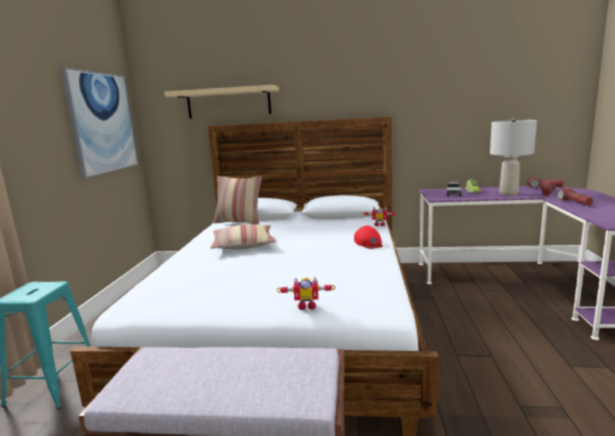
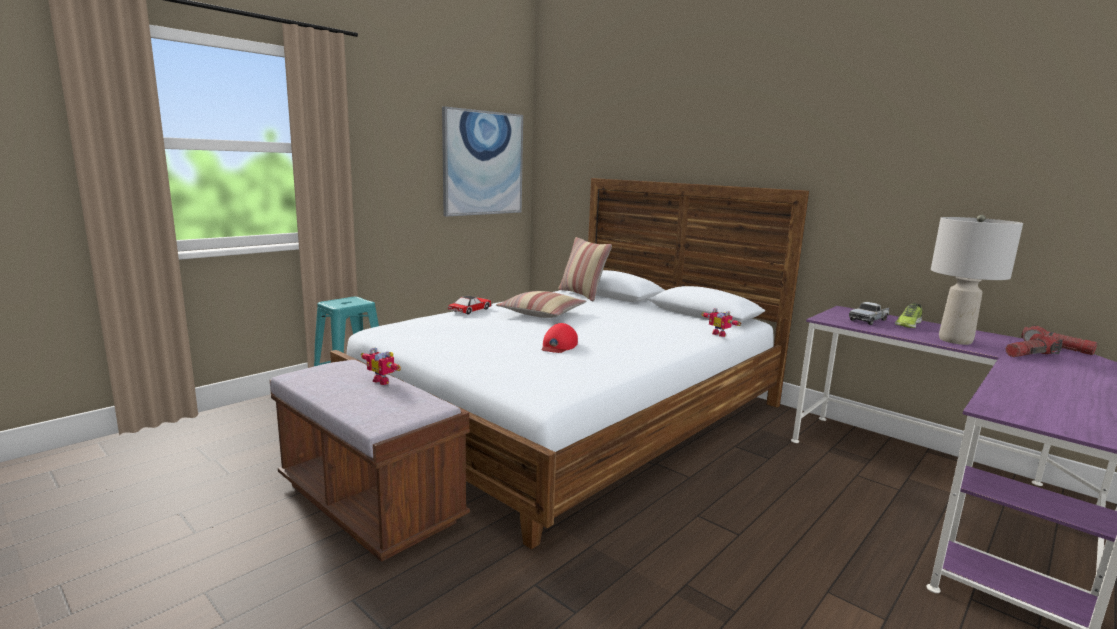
camera: 35 degrees right, 0 degrees up
beige shelf [164,85,279,118] -> none
toy robot [277,277,335,310] -> toy robot moved to [361,347,401,385]
red cap [354,226,383,249] -> red cap moved to [542,323,578,353]
flashlight [557,188,593,206] -> none
none -> toy car [448,296,492,314]

